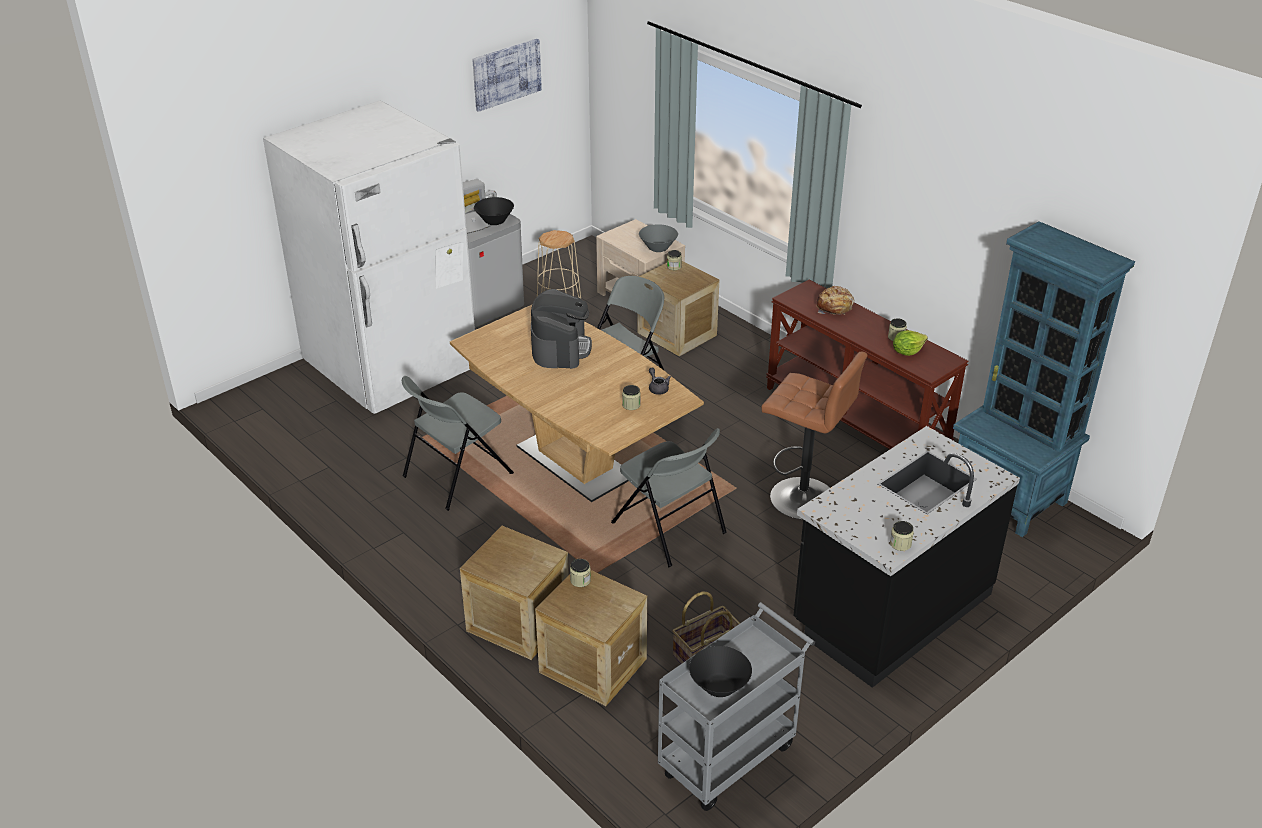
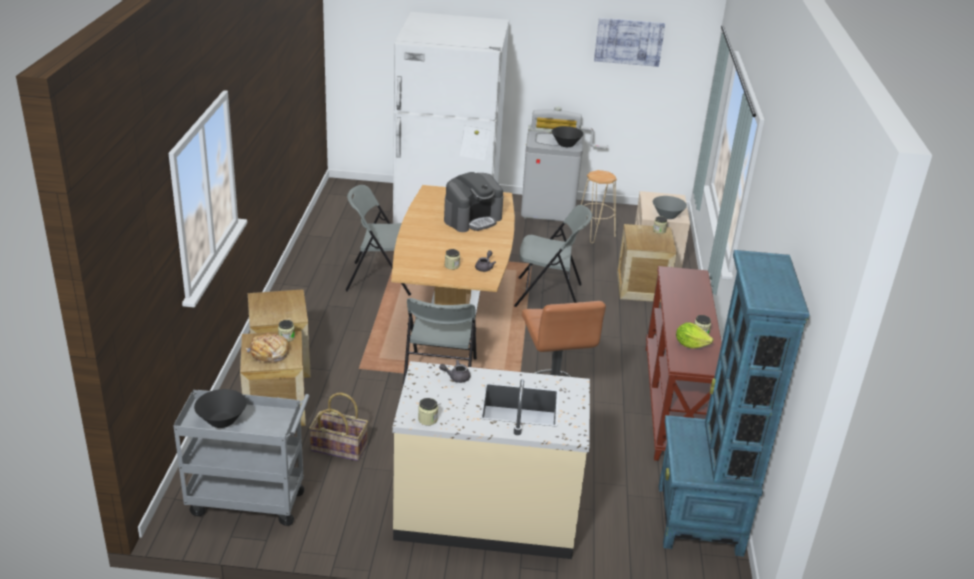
camera: 45 degrees right, 5 degrees down
black counter [793,426,1020,688] -> beige counter [392,361,590,559]
bread [817,286,854,315] -> bread moved to [246,333,289,363]
none -> grey teapot [439,360,470,383]

